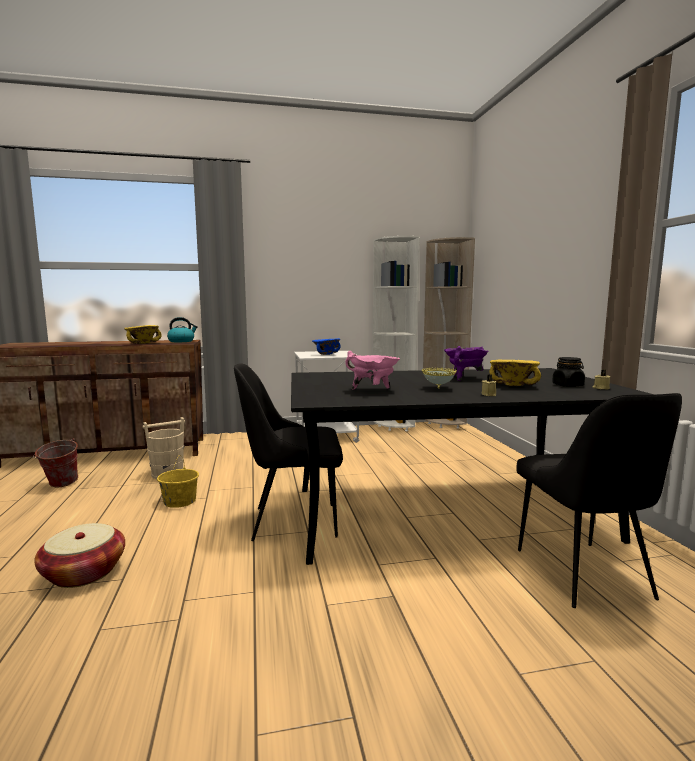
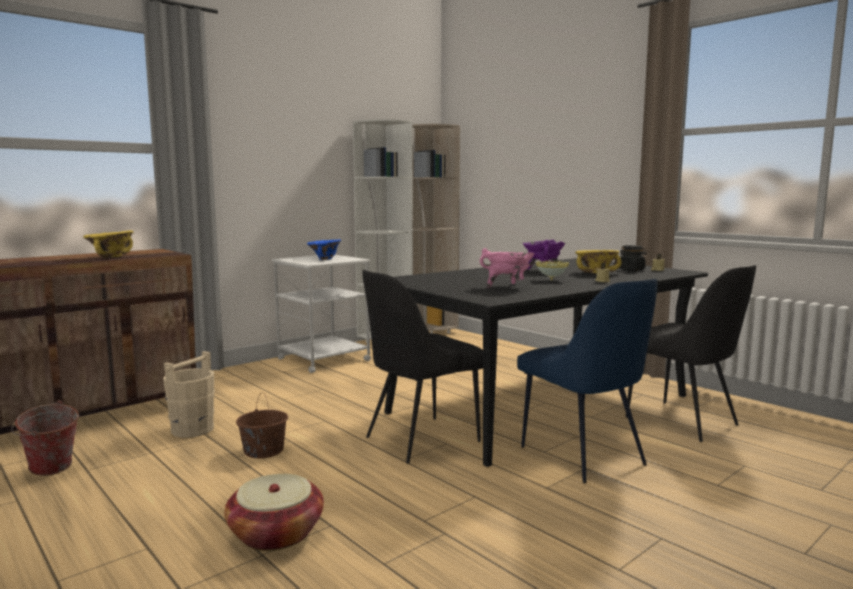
camera: 30 degrees left, 0 degrees up
yellow bucket [157,455,199,508] -> brown bucket [236,392,288,458]
kettle [167,317,198,342] -> none
none -> blue chair [517,279,658,483]

